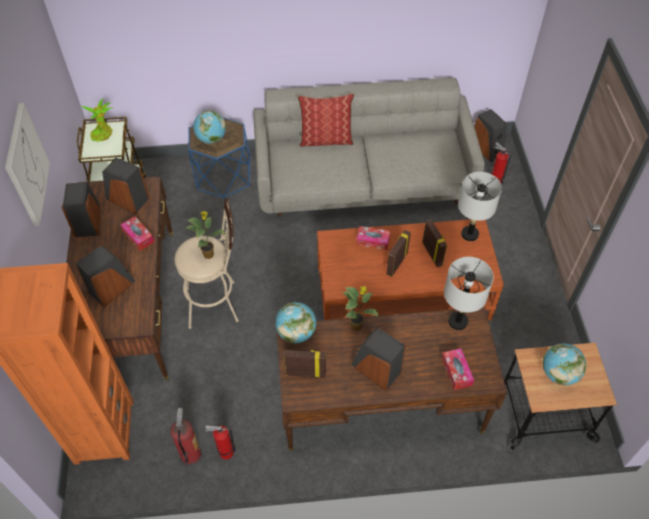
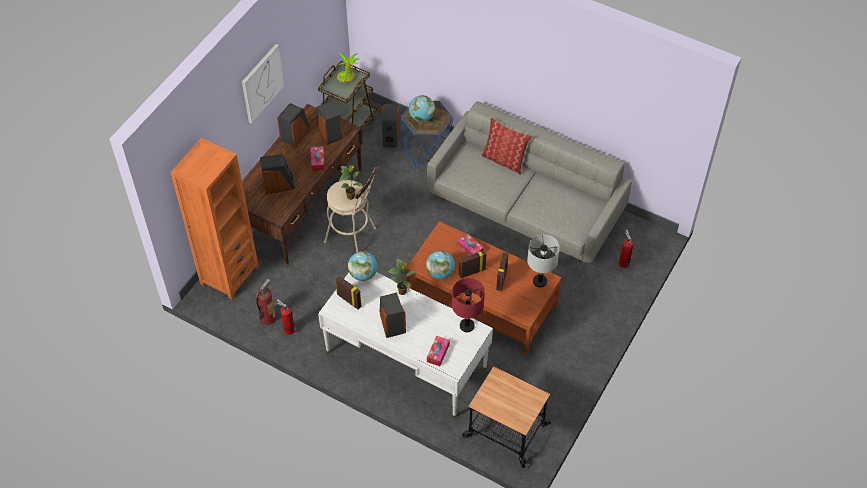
camera: 35 degrees right, 0 degrees up
brown desk [277,307,507,451] -> white desk [318,272,493,418]
grey table lamp [444,257,494,330] -> red table lamp [452,278,485,332]
speaker [475,109,506,163] -> speaker moved to [382,104,400,148]
globe [543,343,586,385] -> globe moved to [426,250,455,279]

